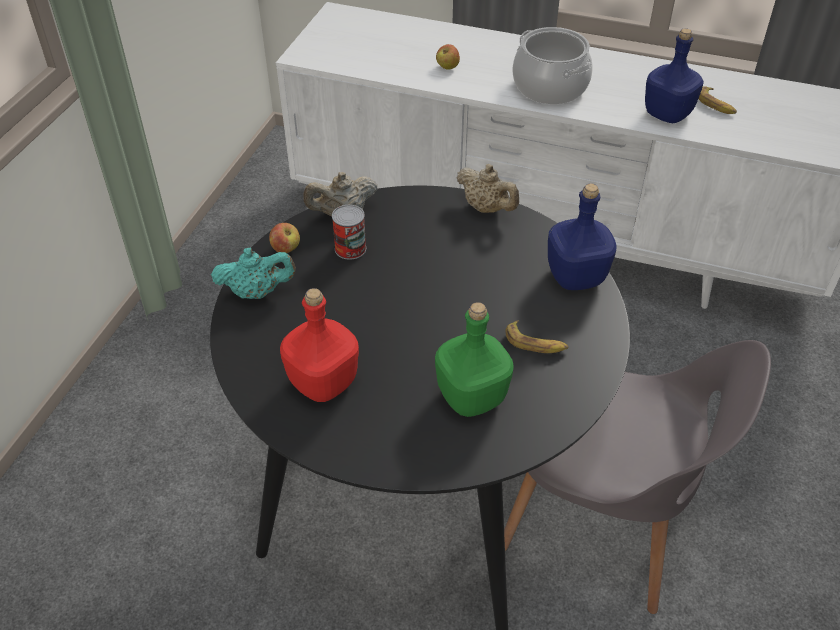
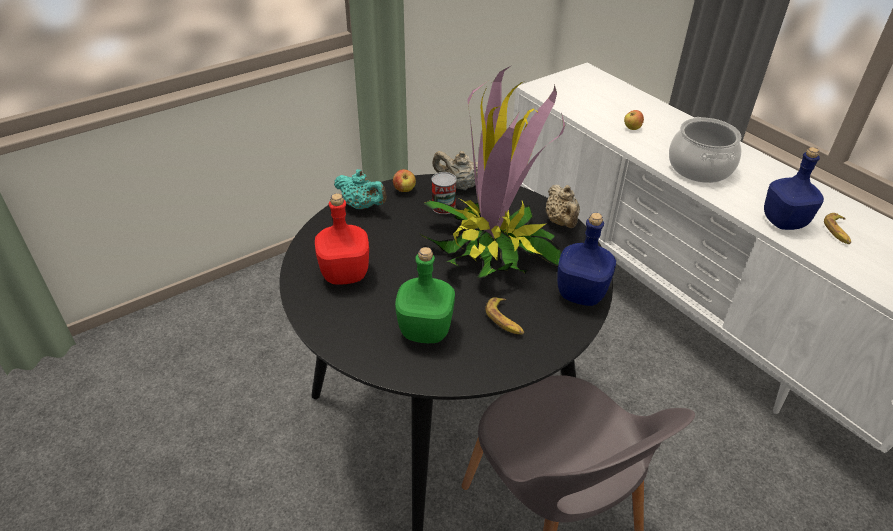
camera: 35 degrees right, 5 degrees down
none -> potted plant [420,66,565,279]

